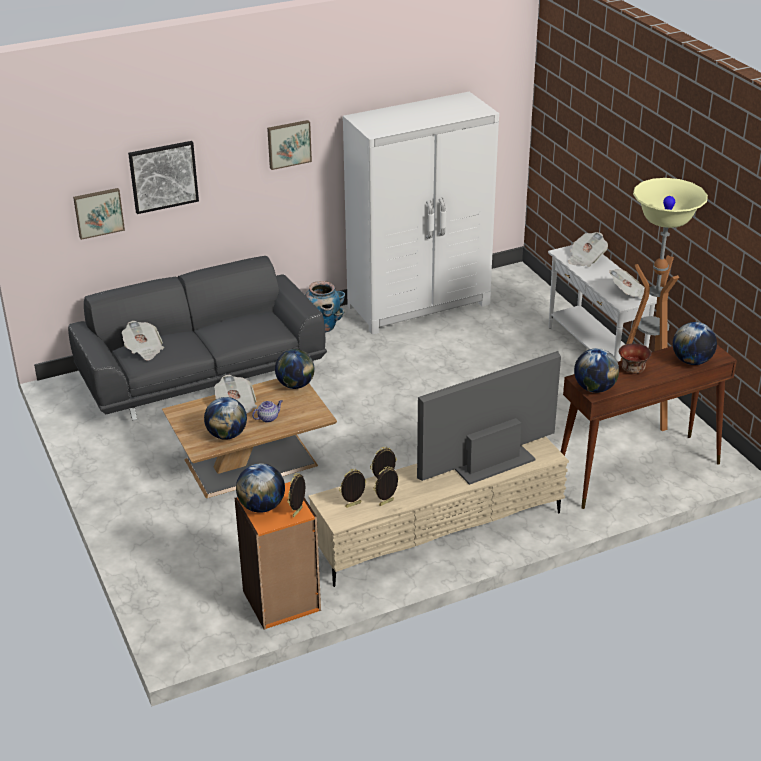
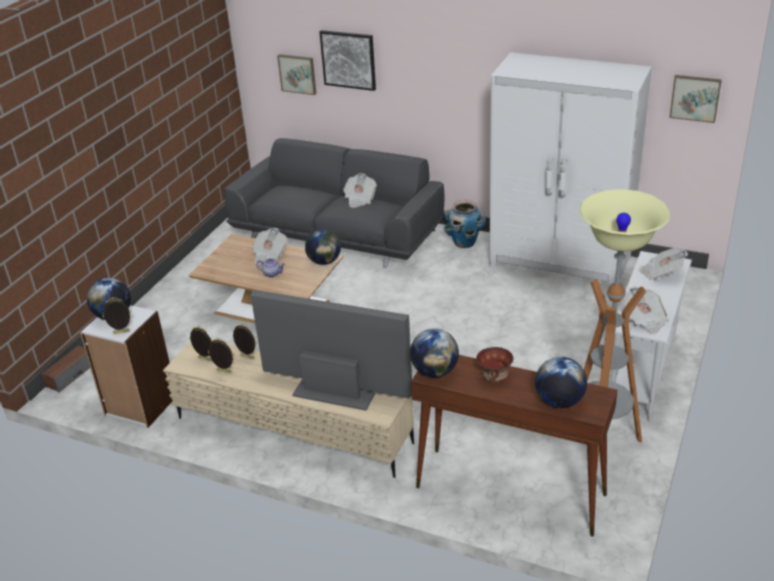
camera: 50 degrees right, 0 degrees up
newspaper [122,321,164,360] -> newspaper moved to [343,173,377,208]
globe [204,397,247,440] -> none
orange bookcase [235,482,321,630] -> white bookcase [80,305,173,428]
picture [267,120,312,170] -> picture moved to [669,75,722,123]
none -> speaker [42,346,90,393]

